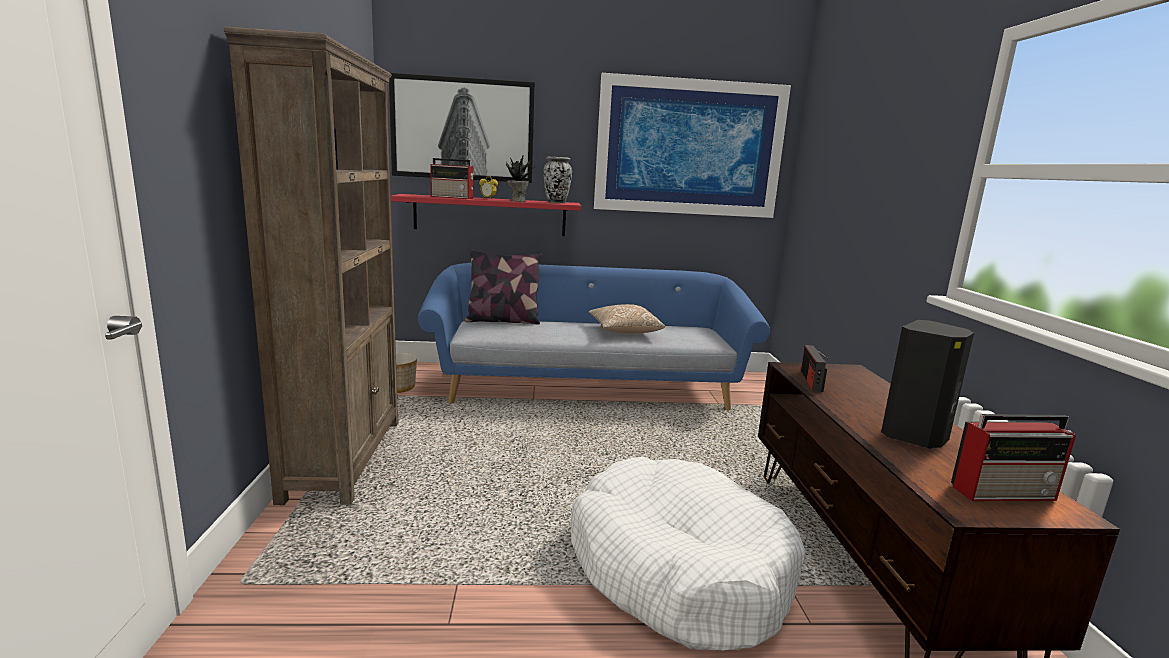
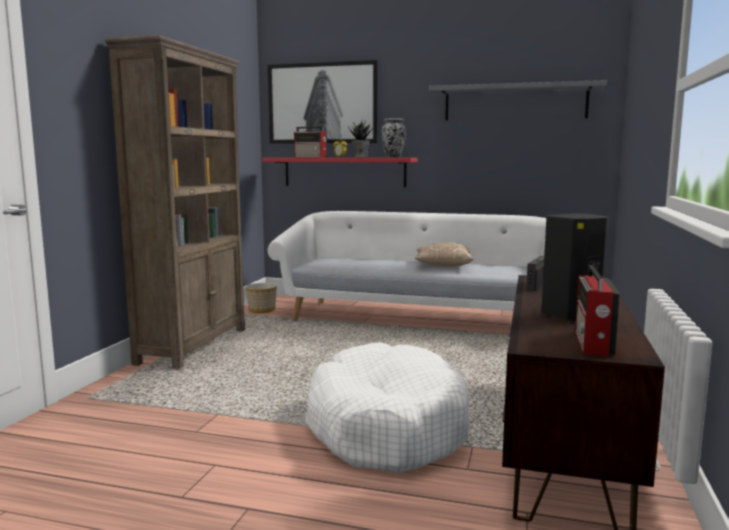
camera: 20 degrees right, 5 degrees down
blue sofa [418,263,770,410] -> white sofa [267,211,546,321]
pillow [465,249,542,325] -> none
picture [594,73,791,218] -> grey shelf [429,80,607,121]
radio [951,414,1076,501] -> radio turned 90 degrees clockwise [575,265,620,357]

